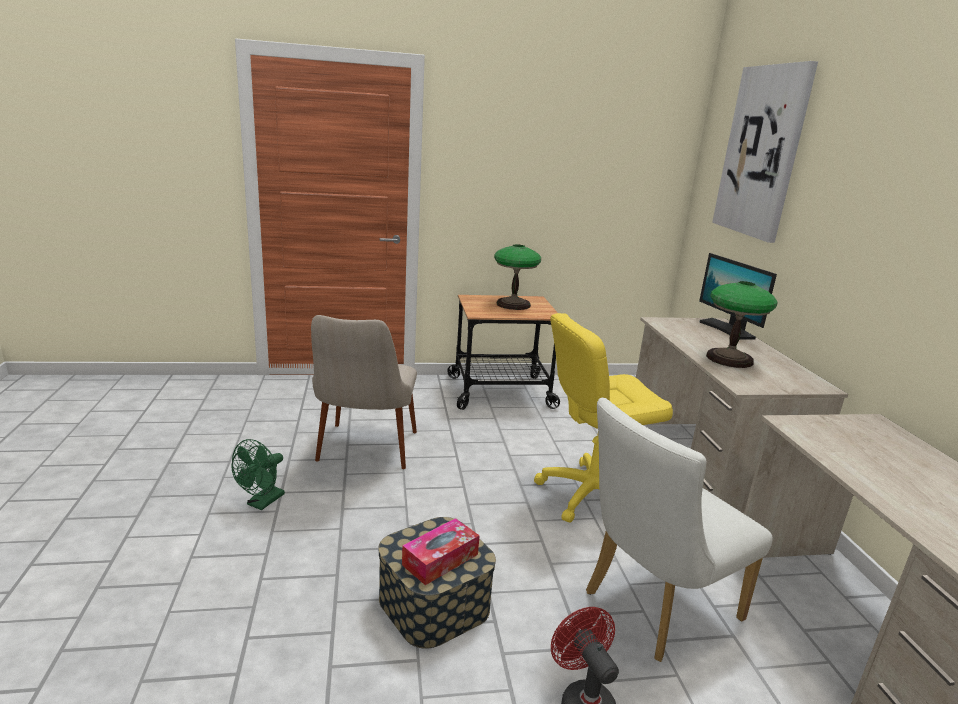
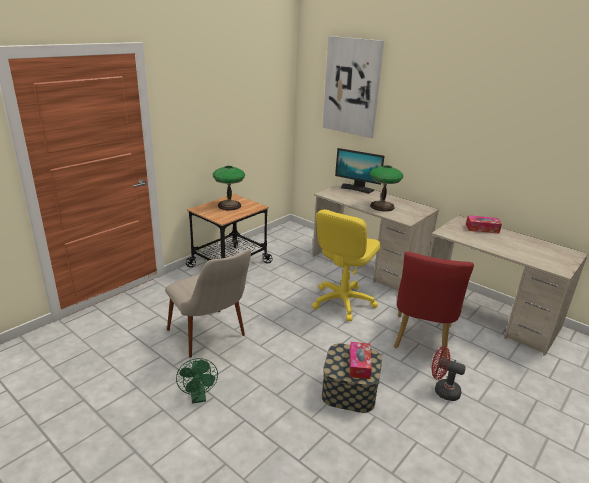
camera: 40 degrees left, 5 degrees up
white chair [586,398,773,662] -> red chair [394,251,474,359]
none -> tissue box [466,215,502,234]

